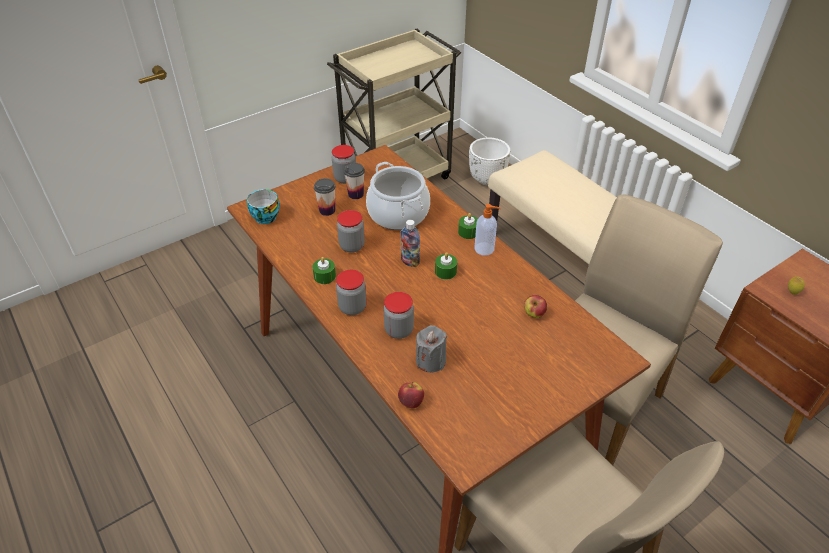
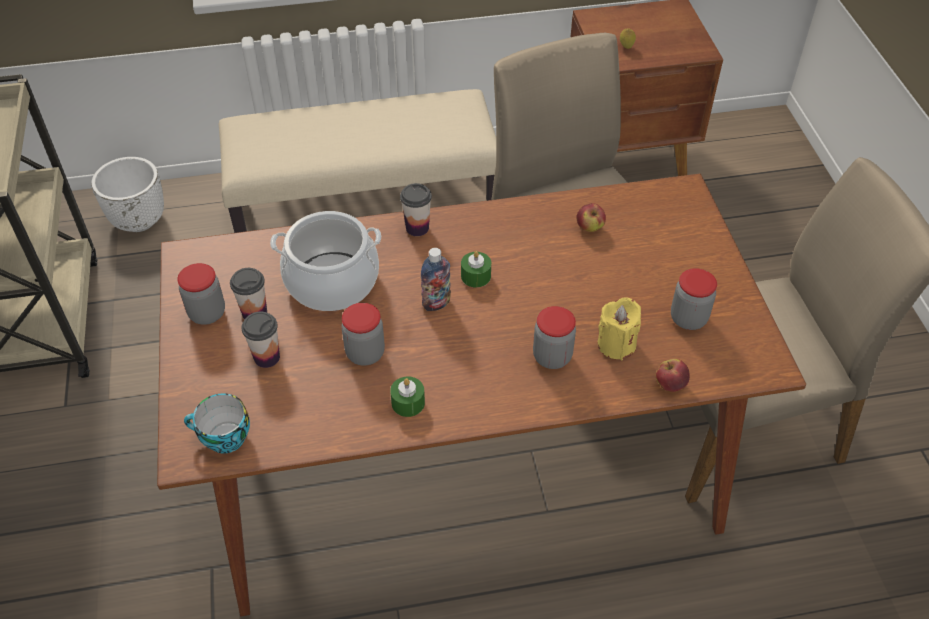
camera: 65 degrees left, 5 degrees up
jar [336,270,367,315] -> jar moved to [671,268,717,330]
grey candle [416,325,447,373] -> yellow candle [598,297,641,360]
green candle [458,213,478,239] -> cup [400,183,432,236]
soap dispenser [474,204,501,256] -> none

